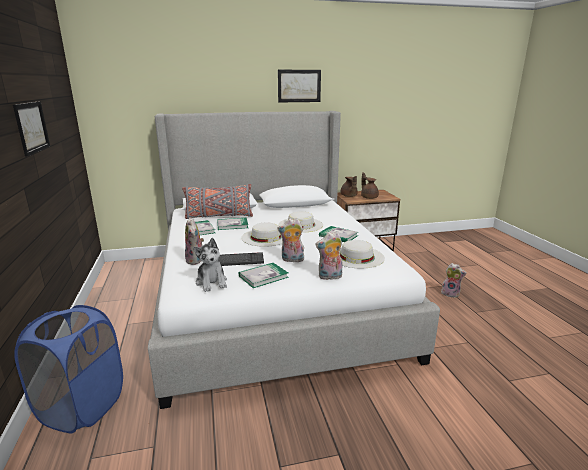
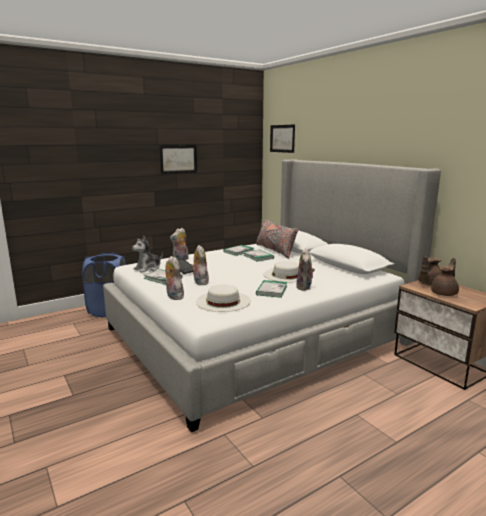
camera: 70 degrees right, 5 degrees down
white hat [241,223,282,247] -> none
picture [278,70,321,102] -> picture moved to [270,124,295,153]
plush toy [441,263,467,298] -> plush toy moved to [296,248,315,291]

